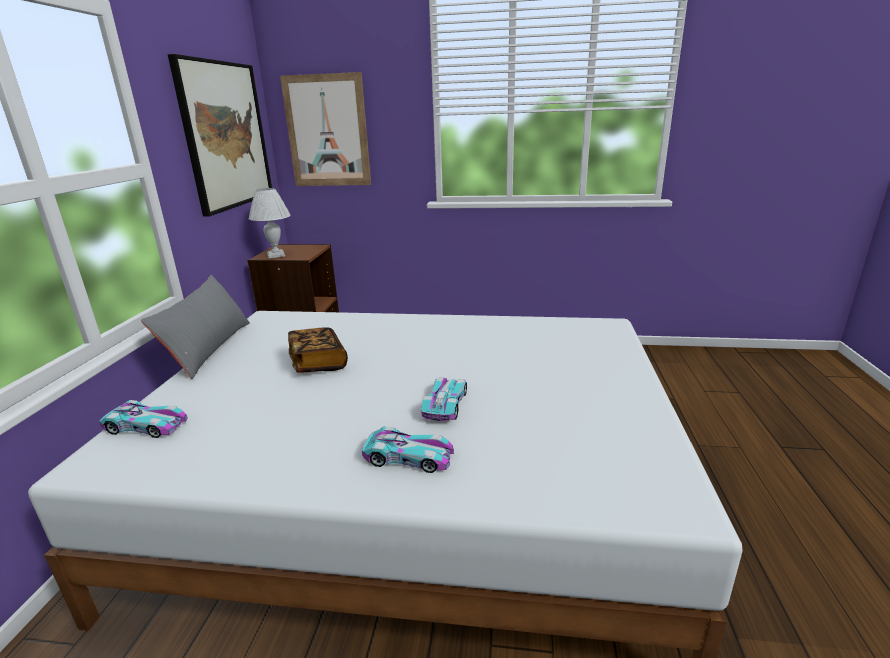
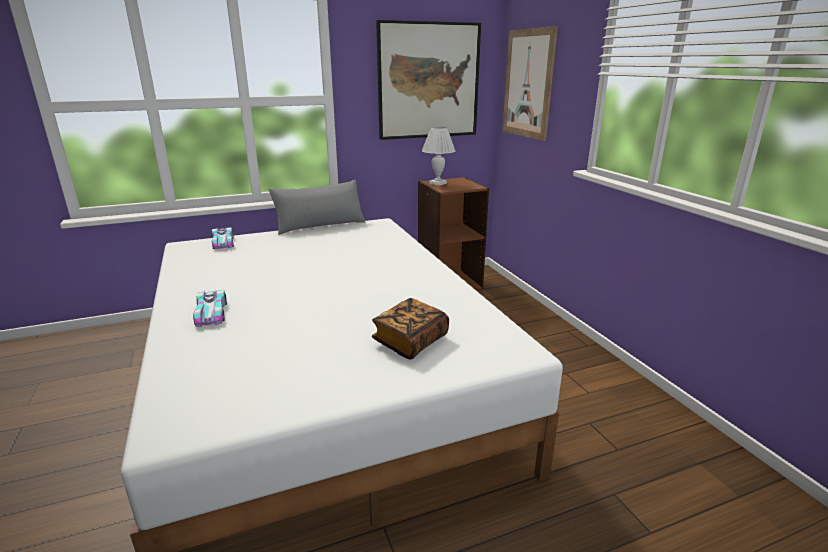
camera: 60 degrees right, 0 degrees up
book [288,327,348,373] -> book moved to [372,298,449,359]
toy car [421,377,467,421] -> none

